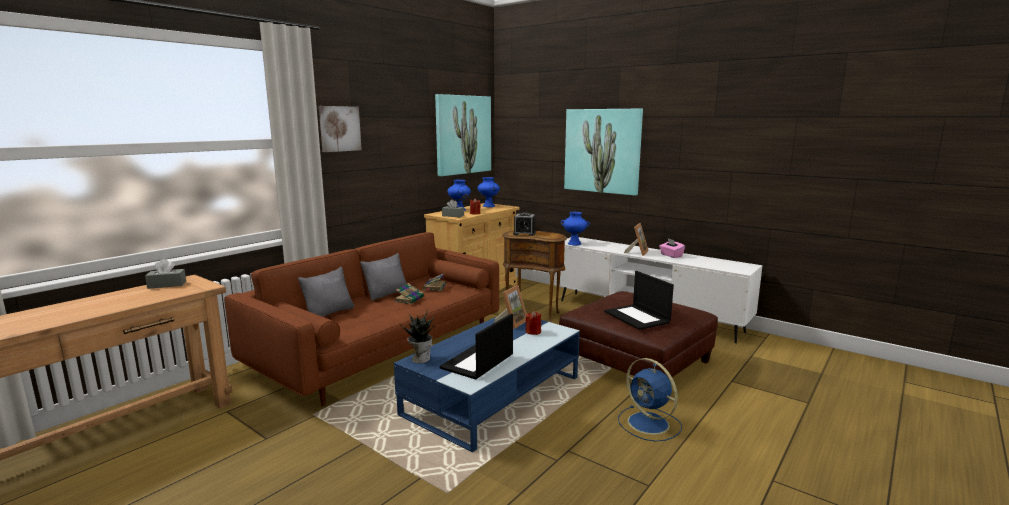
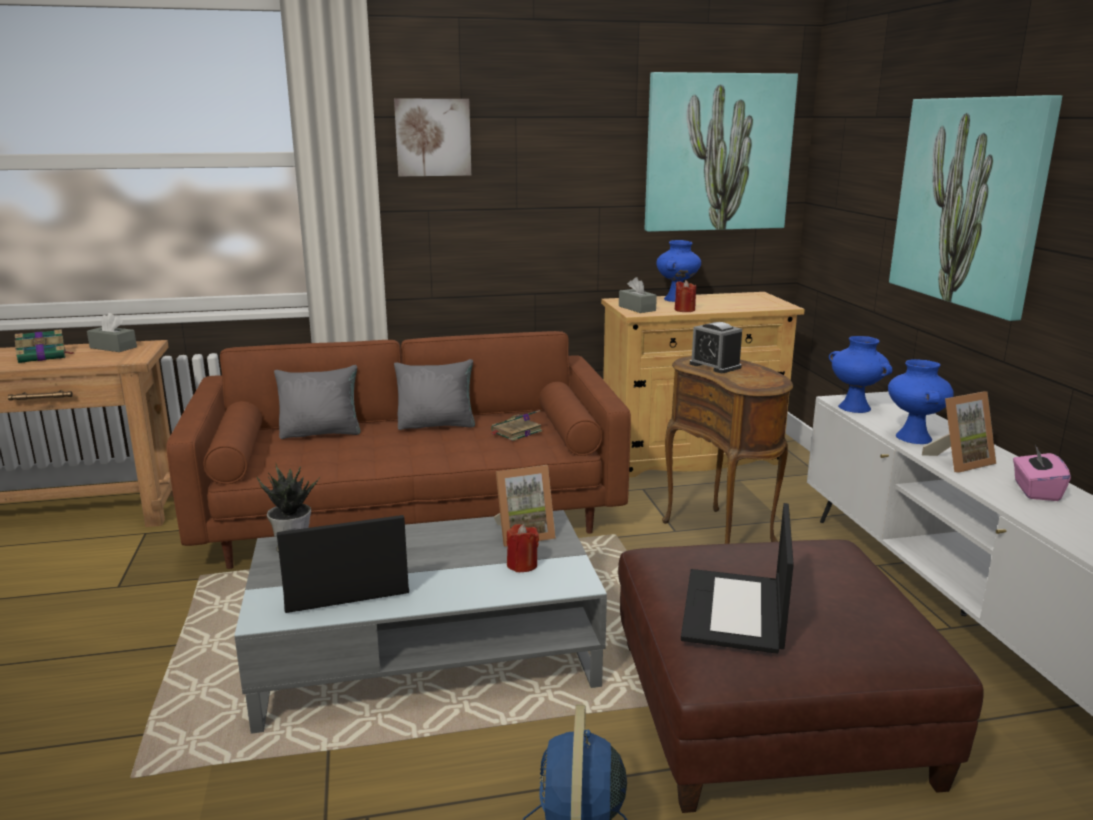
camera: 40 degrees right, 5 degrees up
book [394,283,424,304] -> book moved to [15,329,74,363]
blue coffee table [394,314,580,452] -> grey coffee table [234,510,607,734]
blue vase [478,177,500,207] -> blue vase moved to [888,359,953,444]

